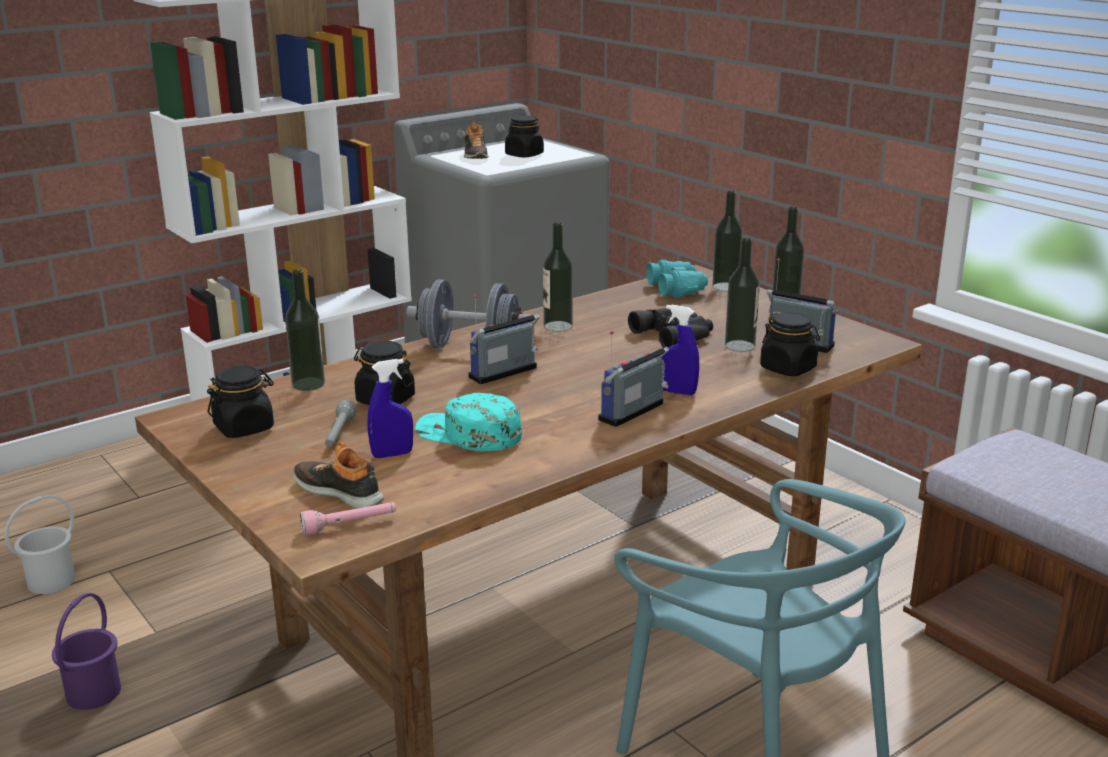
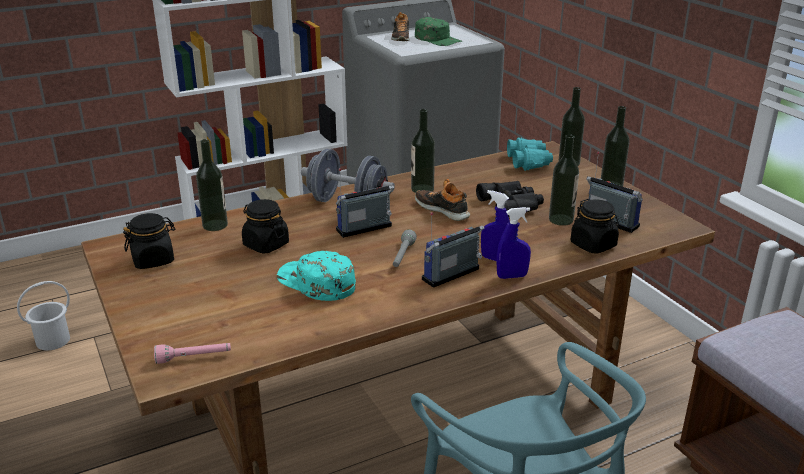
camera: 10 degrees right, 5 degrees up
purple bucket [52,593,121,710] -> none
shoe [293,442,384,508] -> shoe moved to [415,179,470,221]
grey flashlight [325,399,357,447] -> grey flashlight moved to [393,229,417,267]
blue spray bottle [367,359,413,458] -> blue spray bottle moved to [497,207,531,279]
black jar [505,116,544,157] -> green cap [415,17,463,46]

